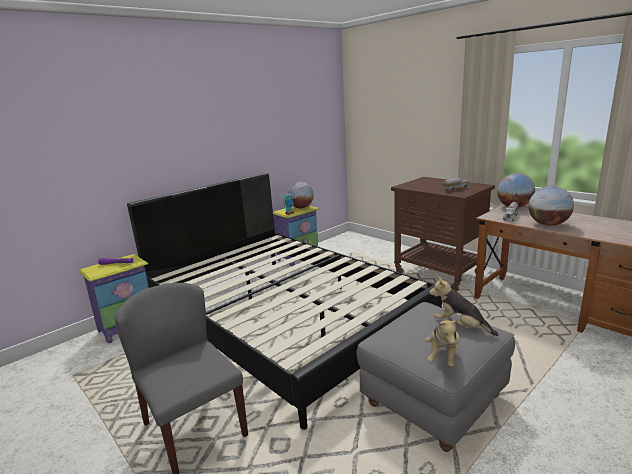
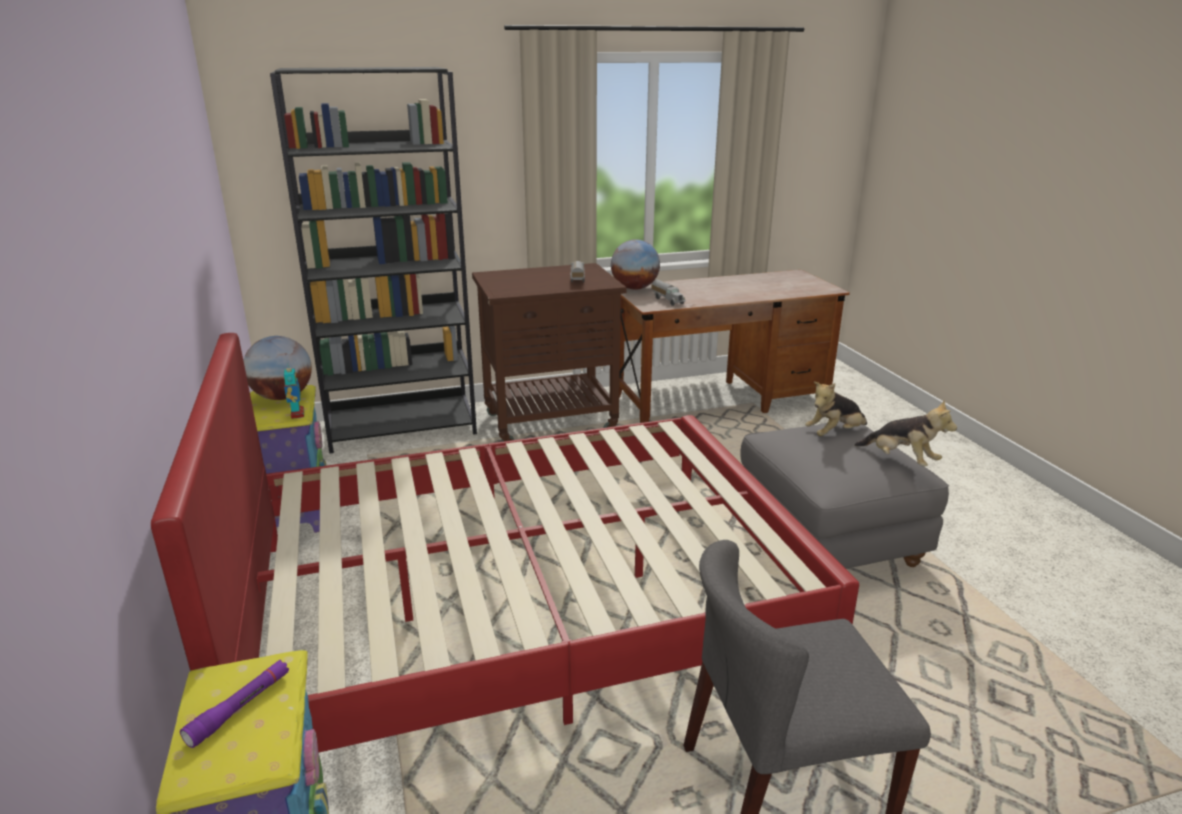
camera: 65 degrees left, 5 degrees up
black bed [127,173,442,430] -> red bed [151,333,859,753]
globe [528,186,574,226] -> none
none -> black bookcase [270,67,477,453]

